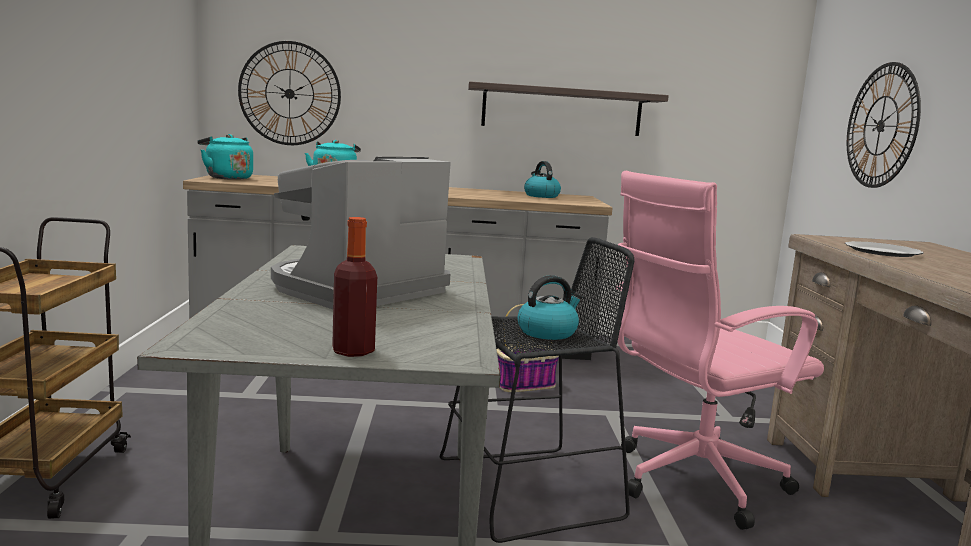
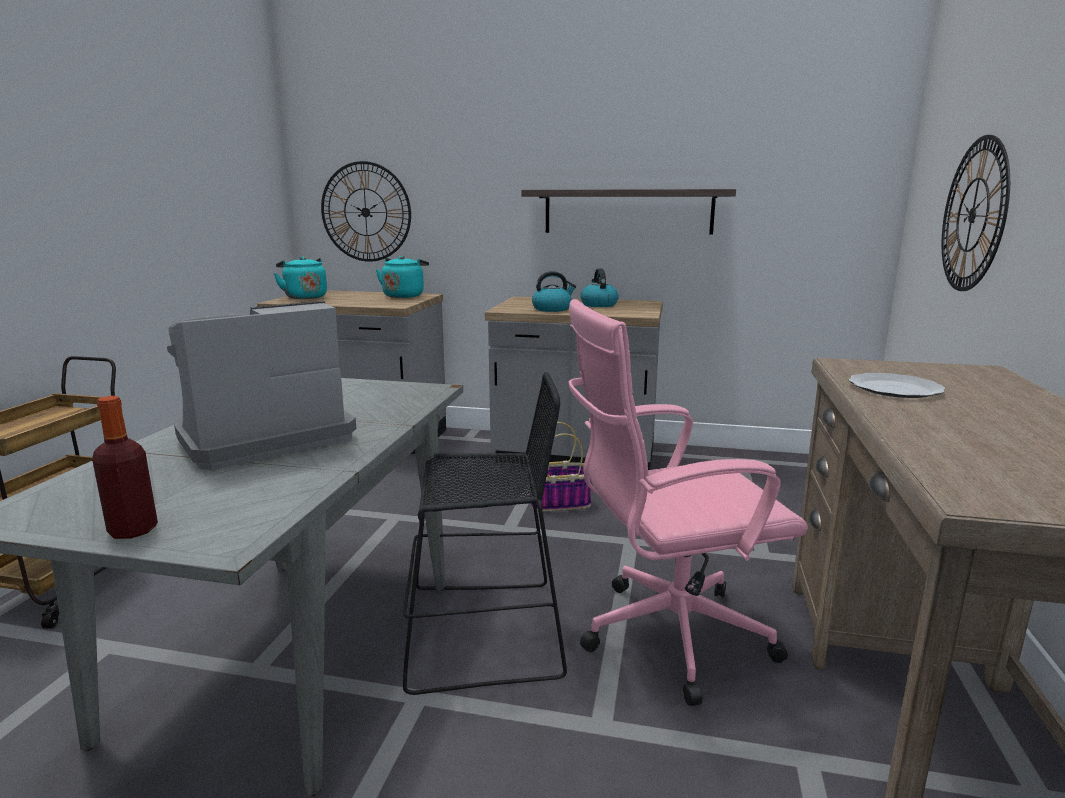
camera: 15 degrees right, 5 degrees up
kettle [517,275,582,340] -> kettle moved to [532,271,576,312]

